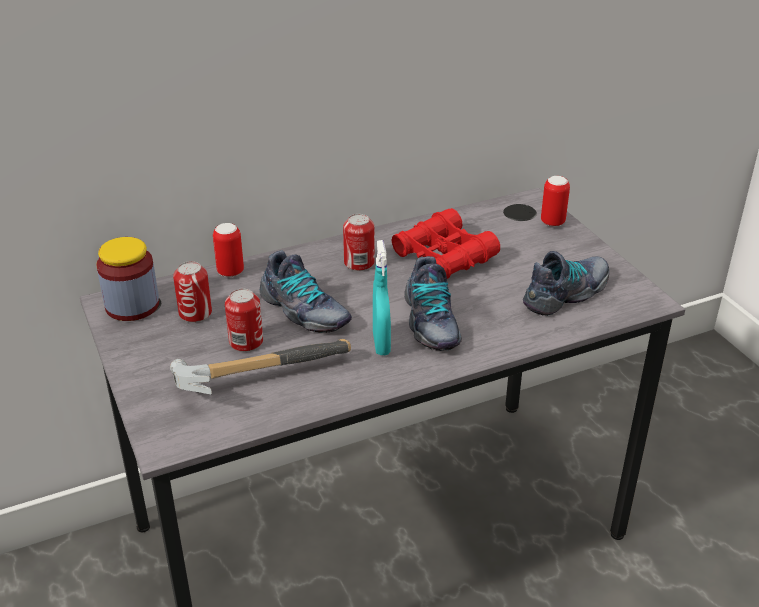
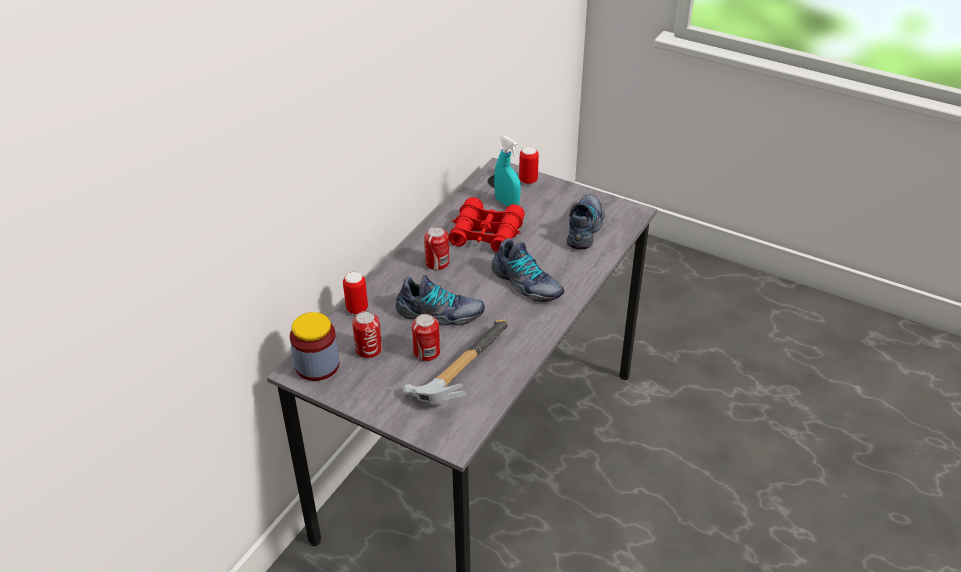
camera: 35 degrees left, 5 degrees up
turquoise spray bottle [373,240,391,355] -> turquoise spray bottle moved to [494,136,521,207]

